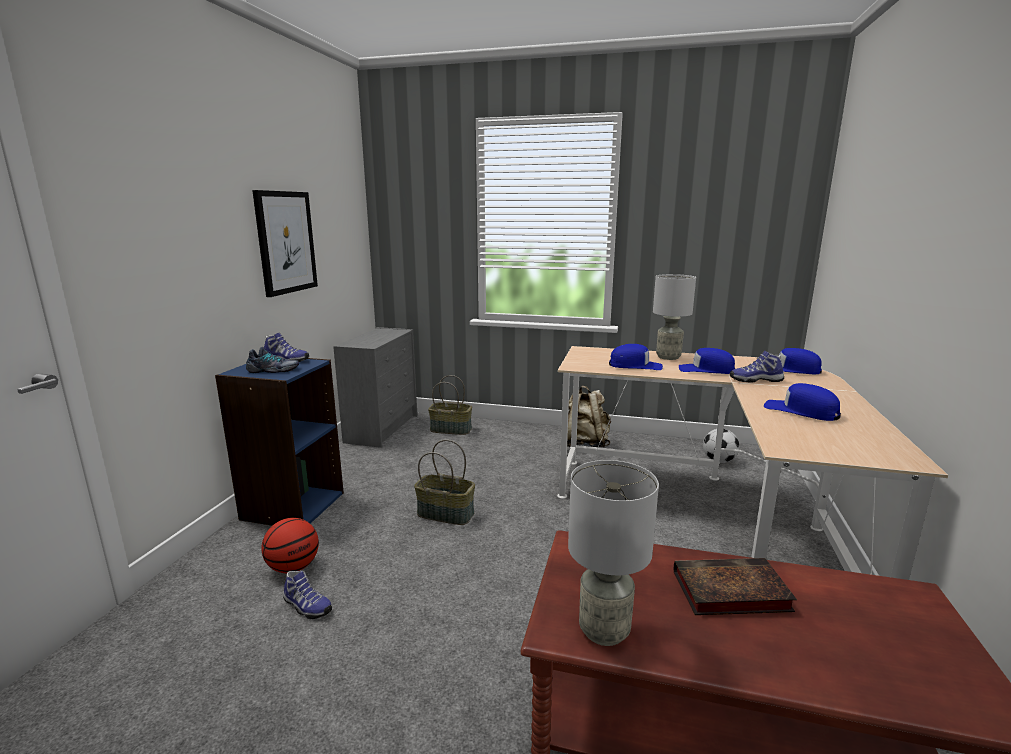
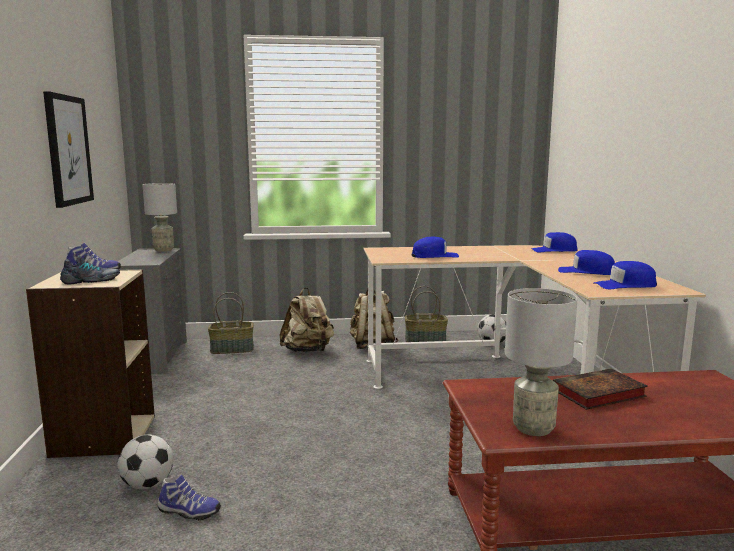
camera: 20 degrees left, 5 degrees down
blue bookcase [215,358,344,526] -> beige bookcase [26,269,155,458]
basketball [261,518,319,573] -> football [117,435,173,489]
basket [414,440,475,525] -> basket moved to [405,286,448,342]
grey table lamp [653,274,696,360] -> grey table lamp moved to [142,183,177,251]
blue cap [679,348,735,374] -> blue cap moved to [594,261,657,289]
shoe [730,351,784,383] -> none
none -> beige backpack [279,287,334,352]

